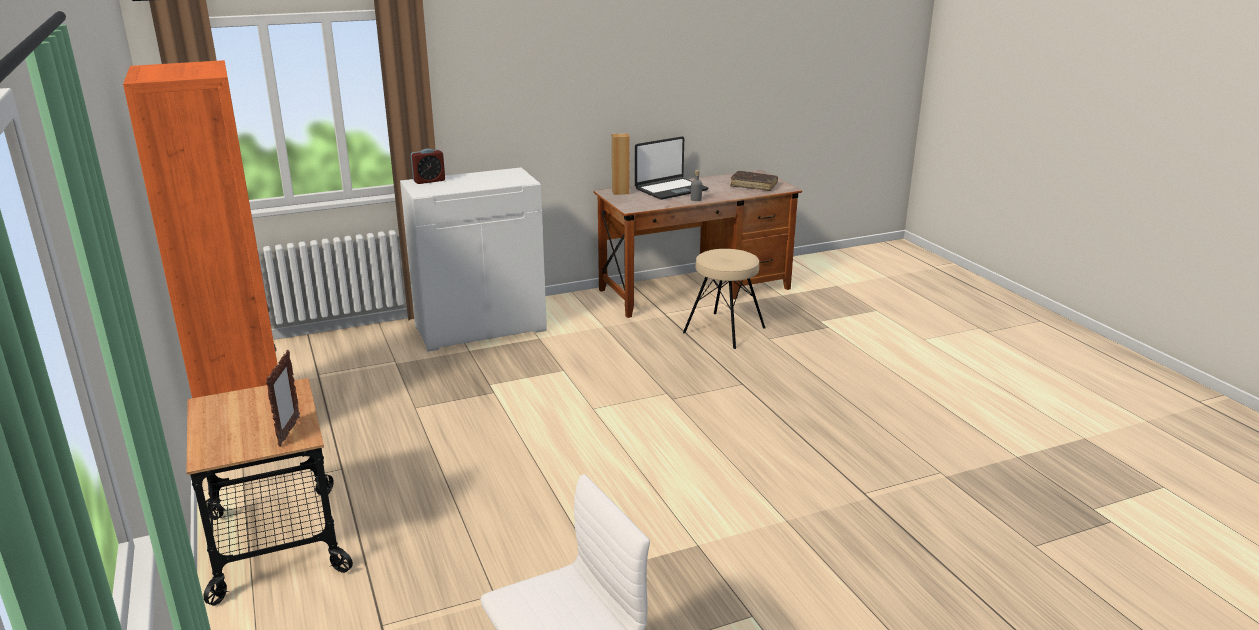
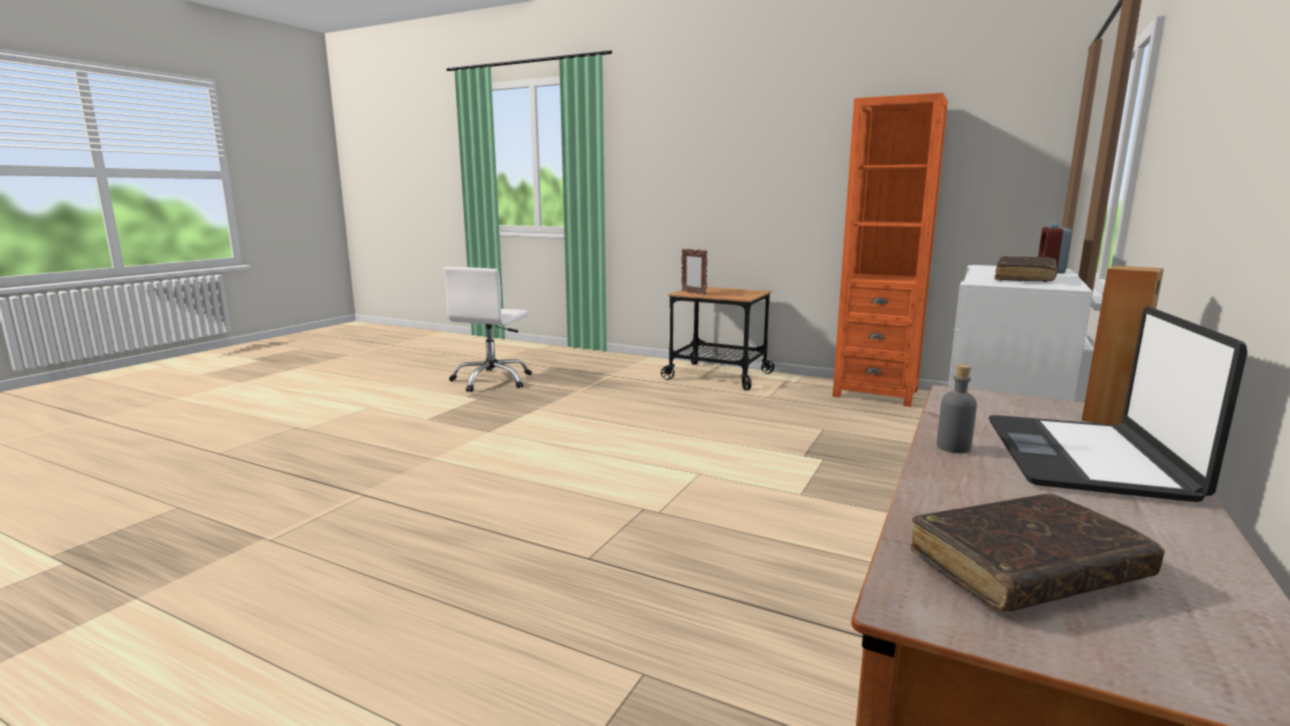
camera: 140 degrees right, 10 degrees down
beige stool [683,249,766,349] -> none
none -> brown book [994,256,1057,282]

